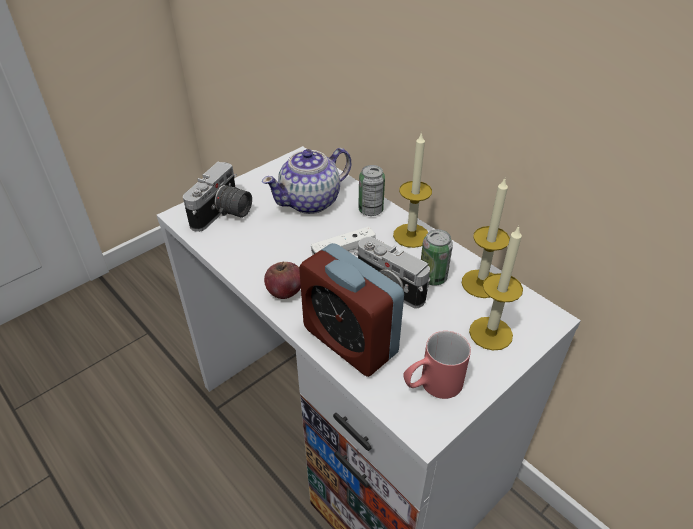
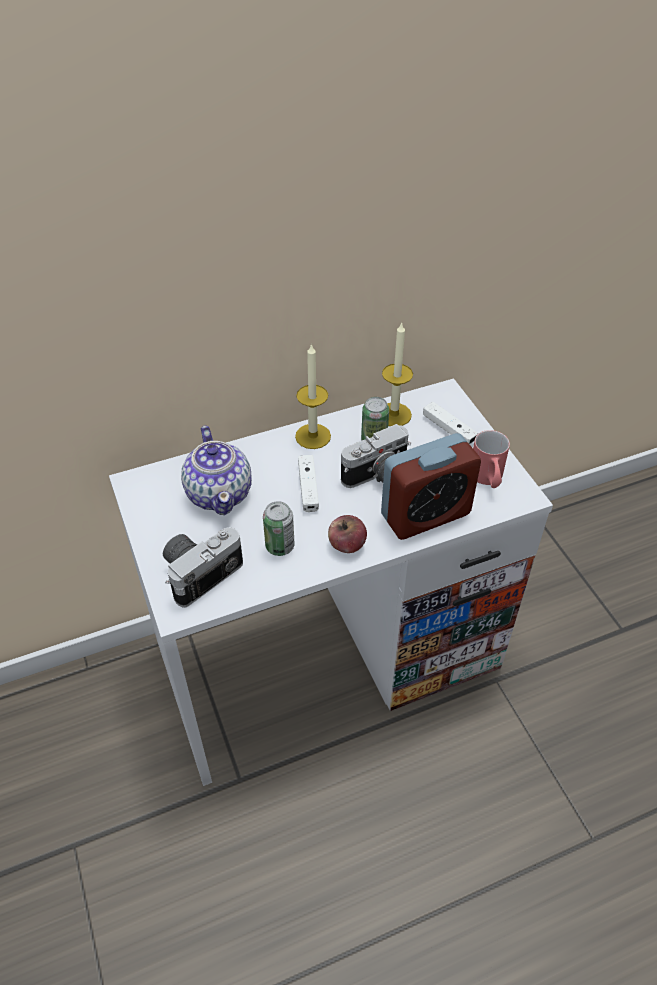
camera: 70 degrees left, 5 degrees up
camera [183,162,252,232] -> camera turned 90 degrees counterclockwise [163,527,243,608]
can [358,165,385,216] -> can moved to [263,501,295,556]
candle [469,225,523,351] -> white game controller [423,402,478,444]

